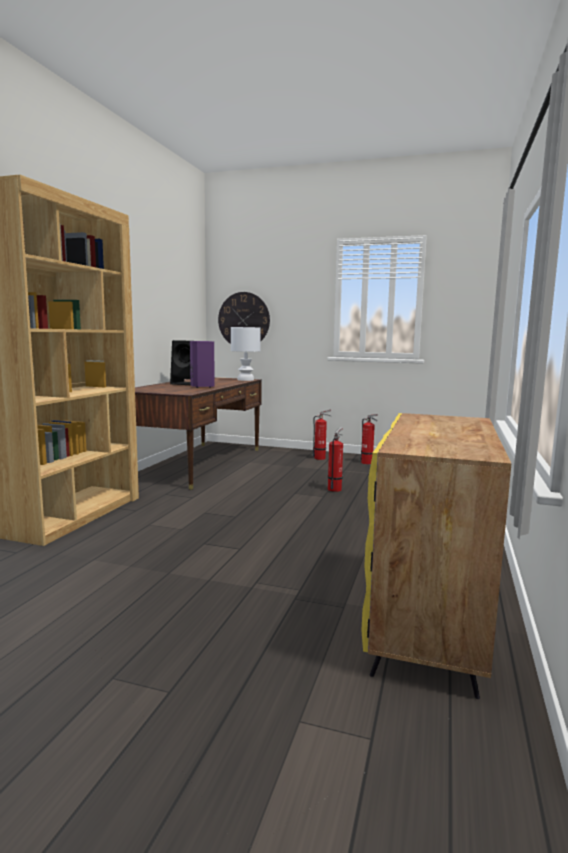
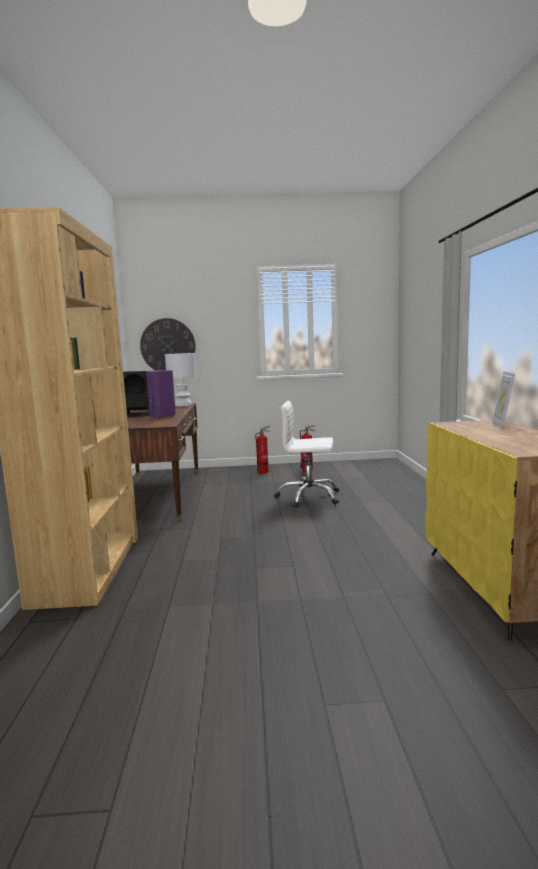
camera: 20 degrees left, 0 degrees up
fire extinguisher [328,427,343,492] -> white office chair [274,401,339,508]
none -> picture frame [492,371,515,430]

